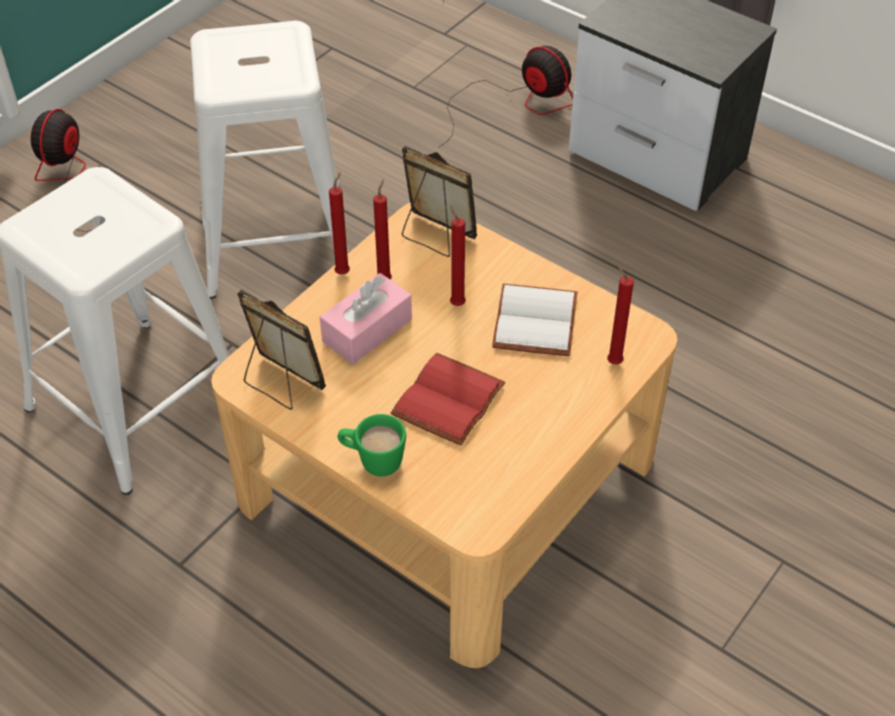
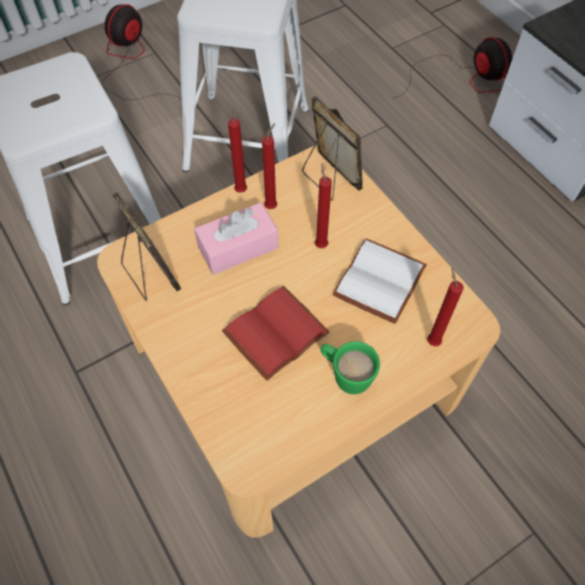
camera: 20 degrees right, 10 degrees up
green mug [338,414,406,476] -> green mug moved to [321,341,380,394]

